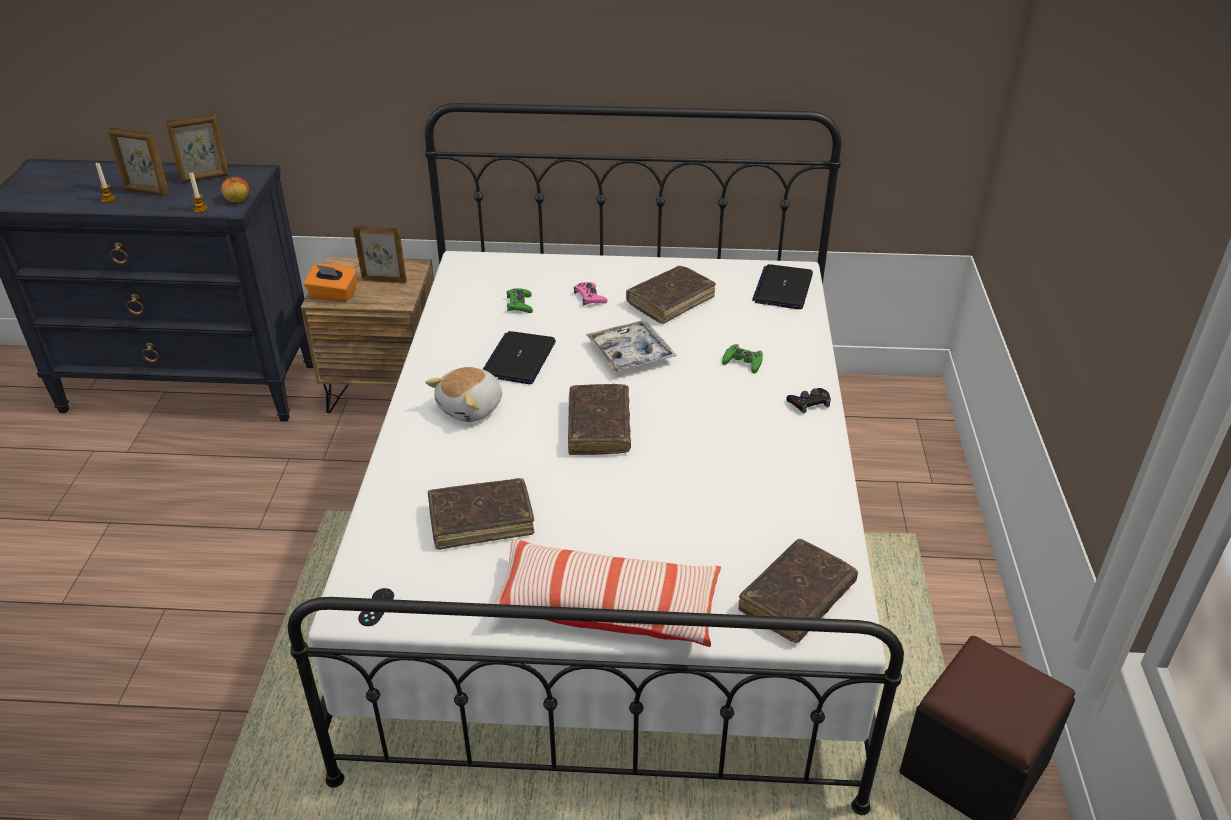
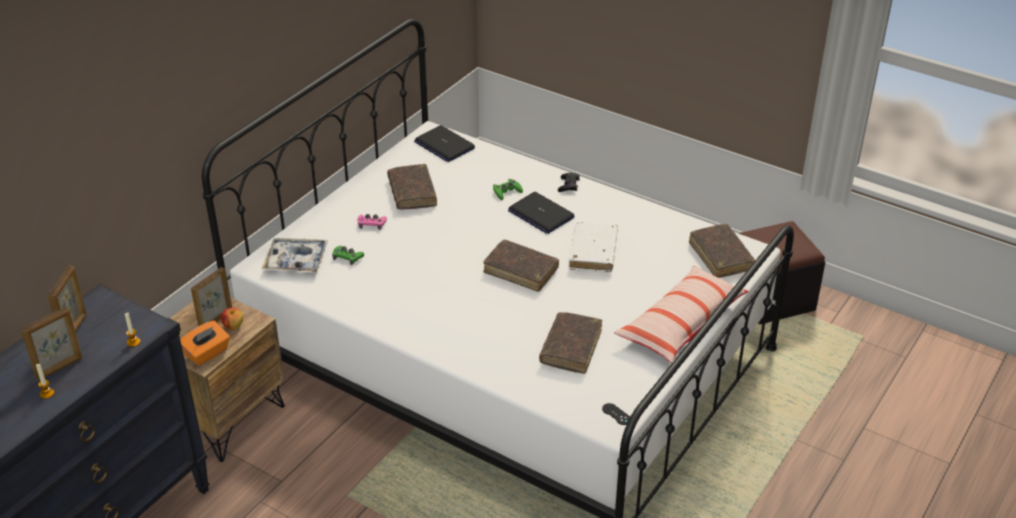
camera: 60 degrees left, 0 degrees up
apple [221,177,249,203] -> apple moved to [221,307,243,330]
plush toy [425,367,502,422] -> none
laptop [483,331,556,384] -> laptop moved to [508,192,575,234]
tray [586,320,677,373] -> tray moved to [262,238,328,272]
none -> white book [569,222,618,272]

